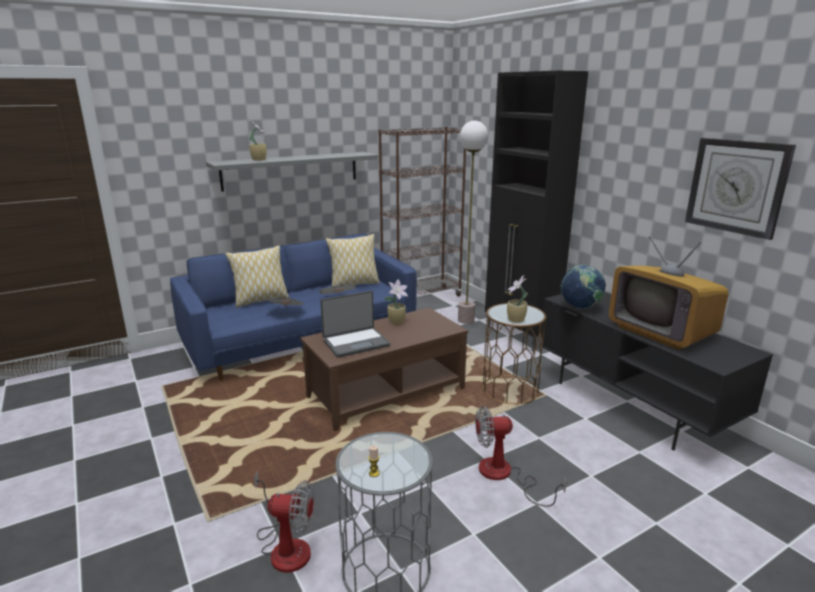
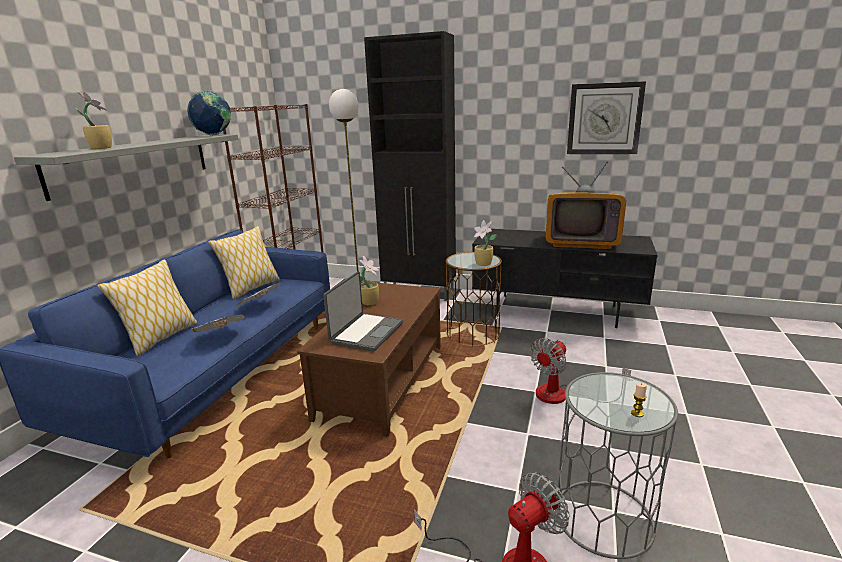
camera: 40 degrees left, 0 degrees up
globe [560,265,606,309] -> globe moved to [187,91,231,135]

